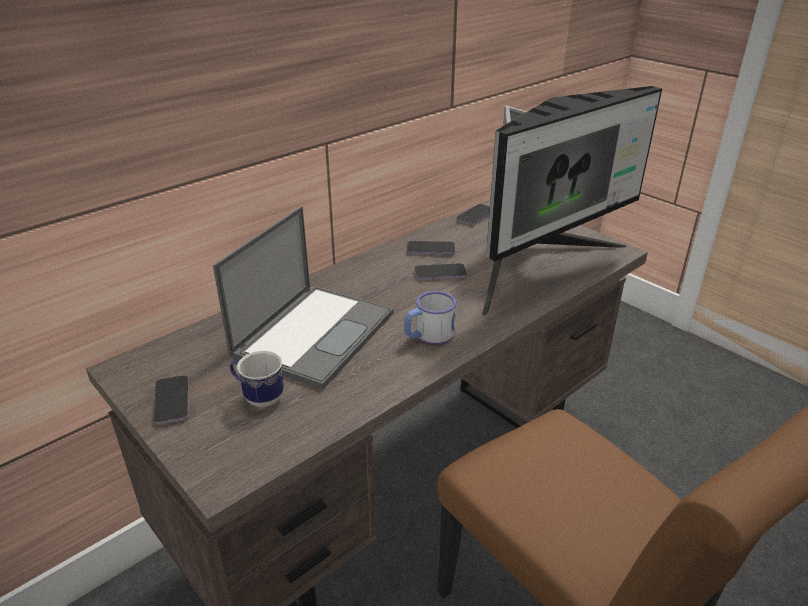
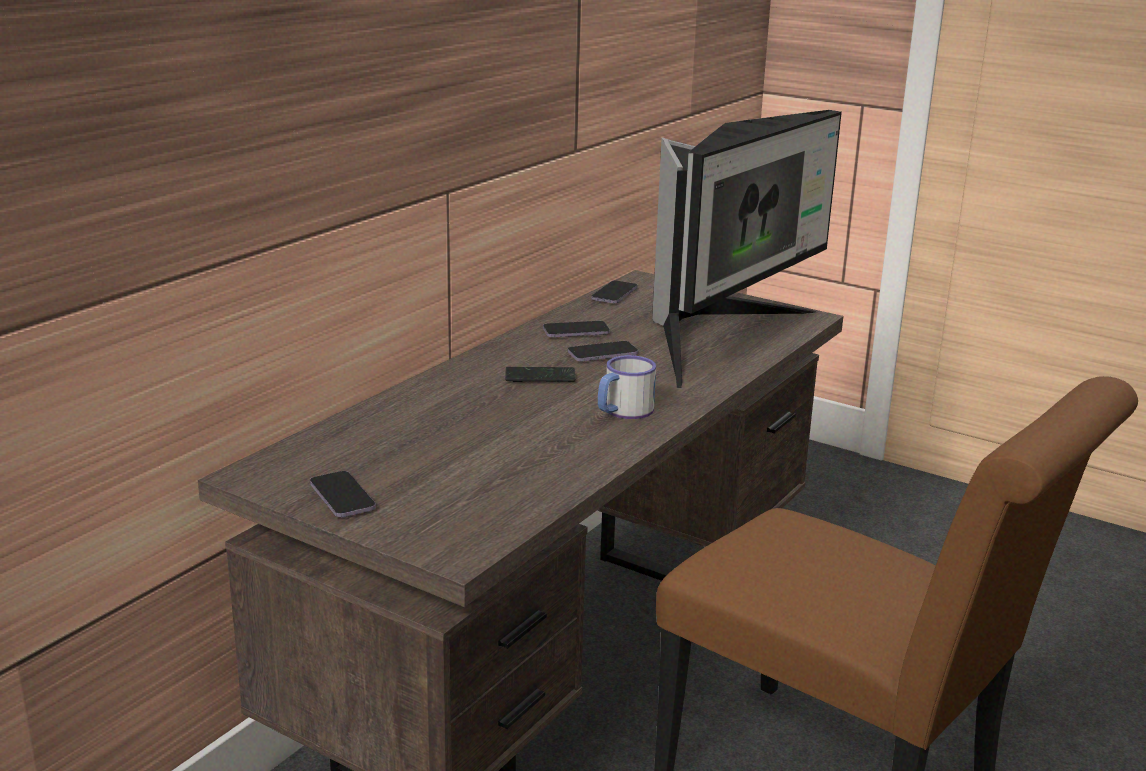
camera: 15 degrees left, 10 degrees down
laptop [213,206,393,389] -> none
mug [230,351,284,407] -> none
none -> phone [505,367,576,382]

